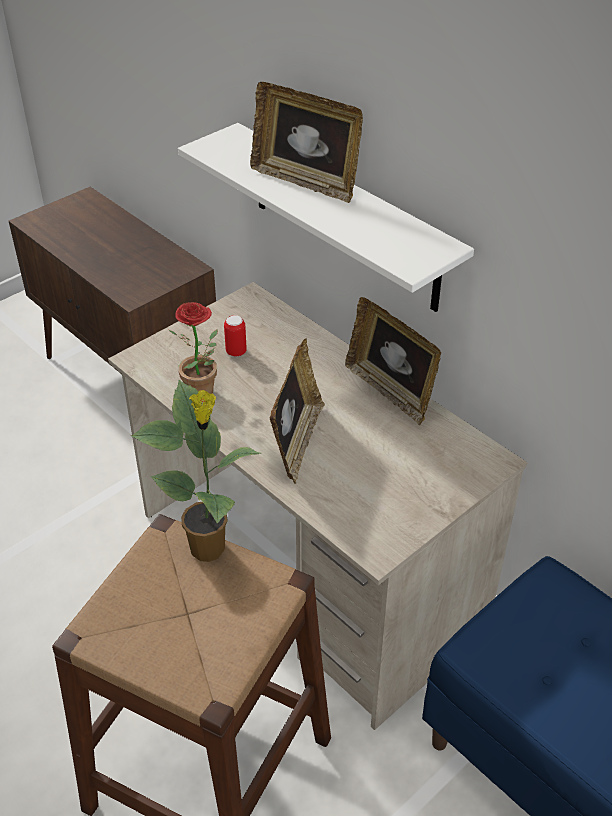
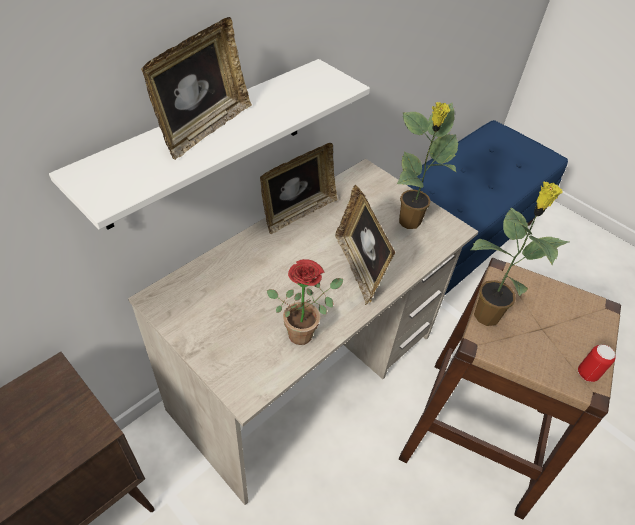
camera: 95 degrees left, 5 degrees up
can [224,315,247,357] -> can moved to [578,345,616,382]
picture frame [269,338,325,484] -> picture frame turned 120 degrees counterclockwise [335,185,395,305]
none -> potted plant [397,102,458,229]

